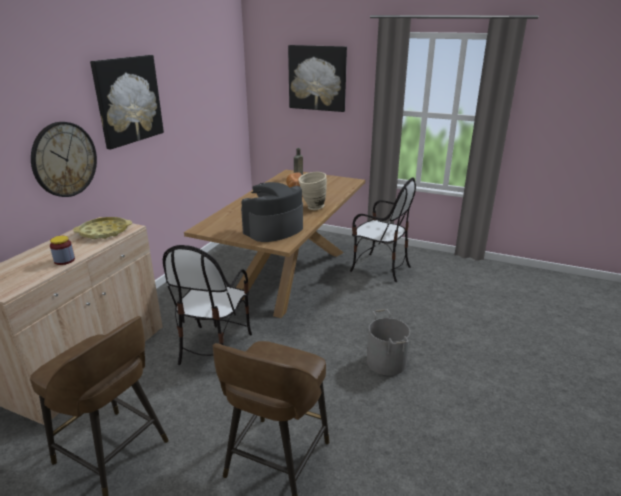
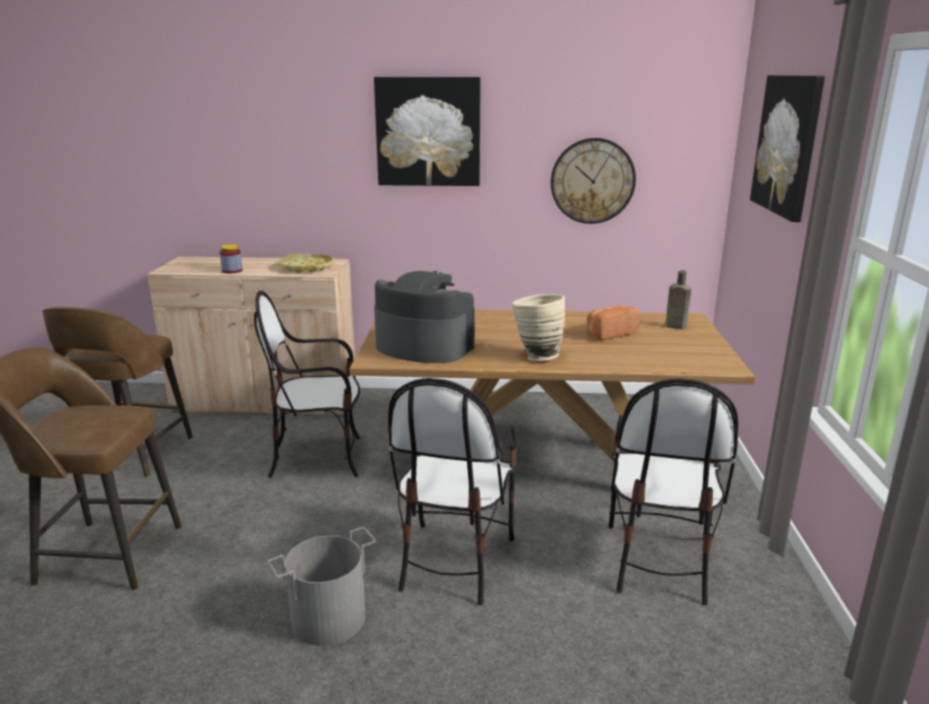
camera: 70 degrees right, 5 degrees down
wall clock [31,122,97,197] -> wall clock moved to [551,138,636,224]
none -> chair [388,378,517,606]

